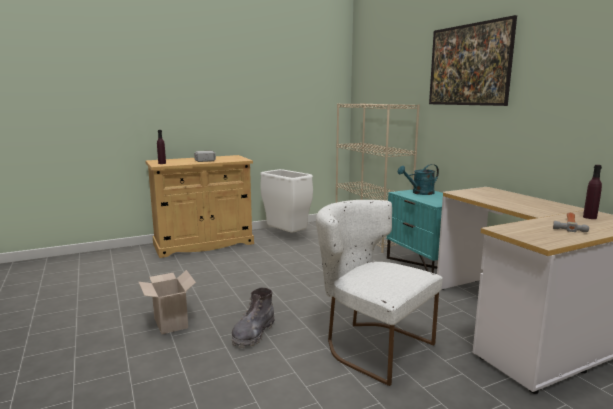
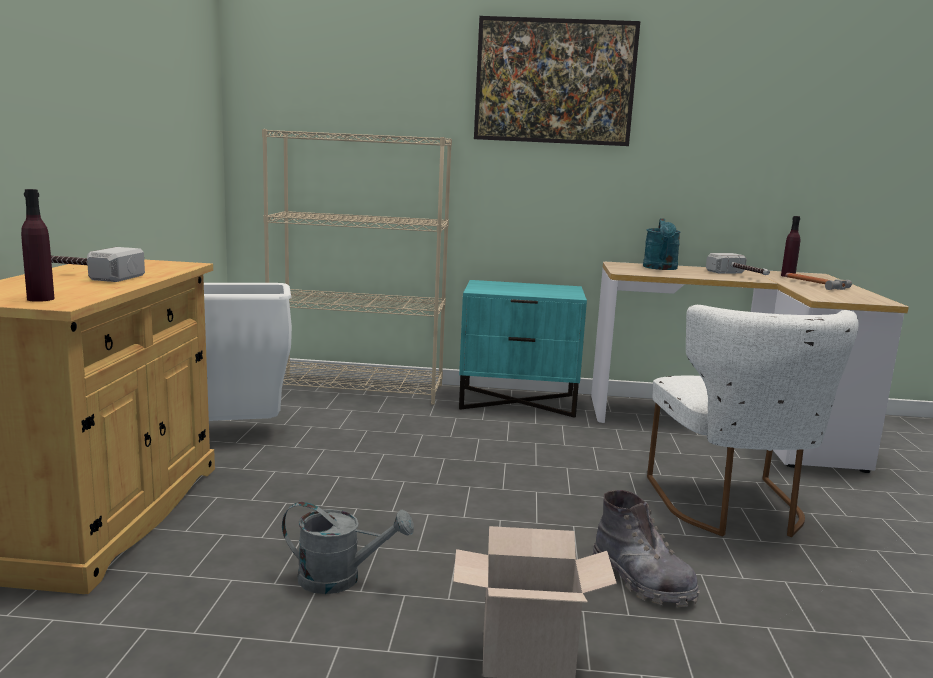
camera: 60 degrees left, 0 degrees up
white chair [316,200,443,386] -> white chair turned 75 degrees counterclockwise [647,305,859,537]
turquoise watering can [398,164,439,195] -> turquoise watering can moved to [643,218,681,270]
none -> grey watering can [282,502,414,594]
none -> hammer [706,253,770,275]

